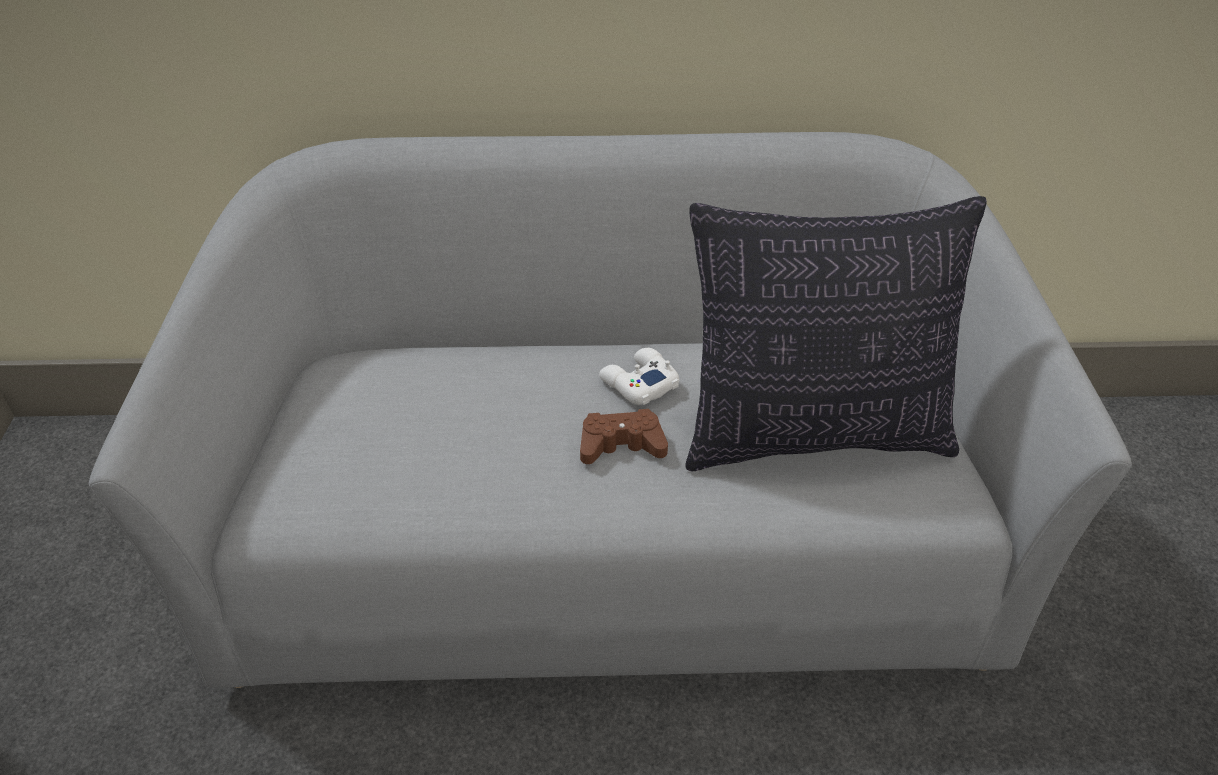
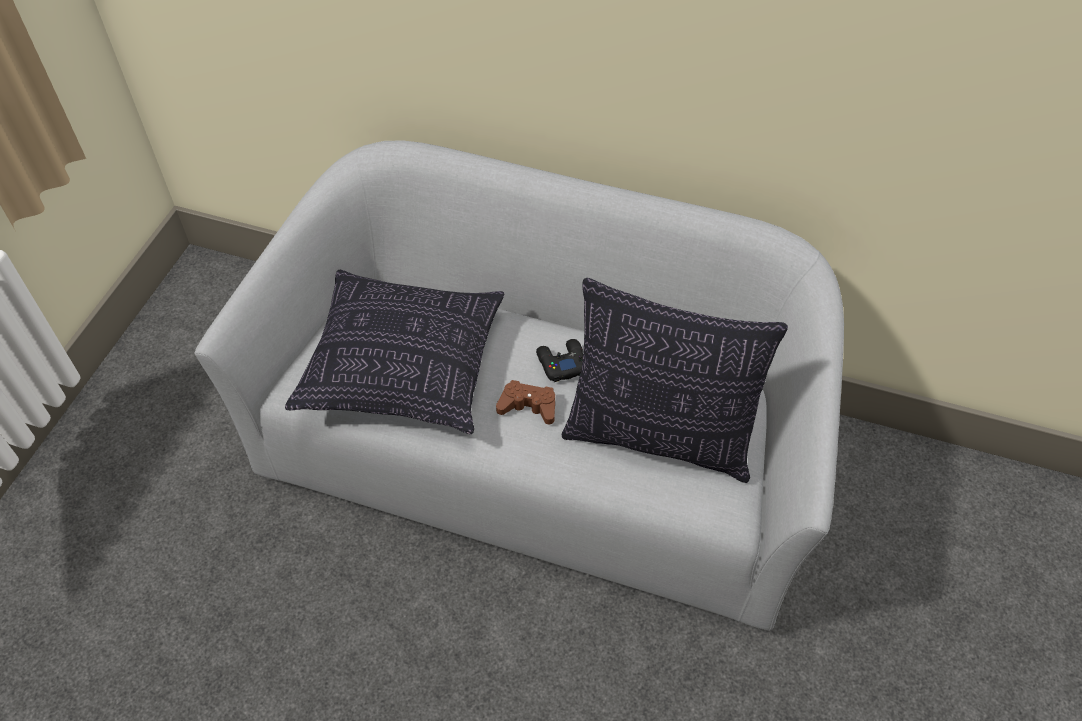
camera: 20 degrees right, 10 degrees up
white game controller [599,348,679,405] -> black game controller [536,339,583,382]
none -> pillow [285,270,504,434]

